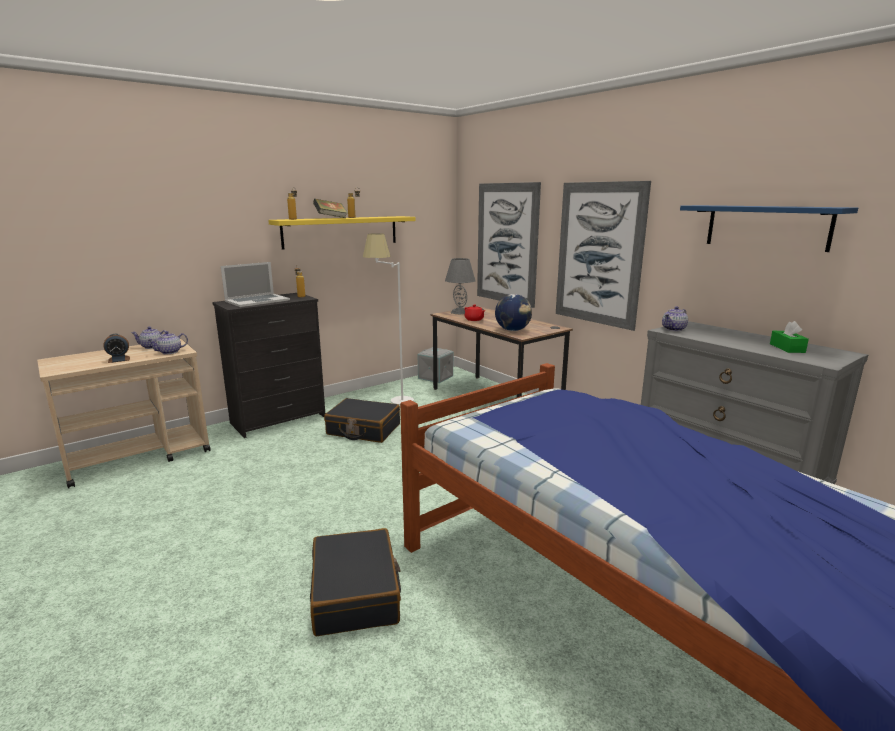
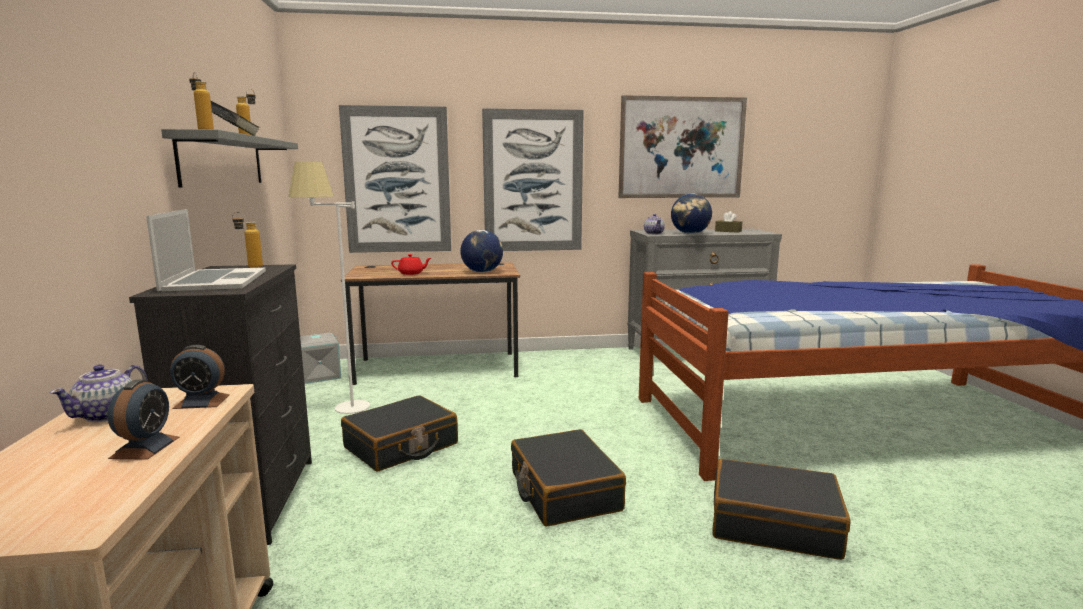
camera: 60 degrees left, 5 degrees down
teapot [147,331,188,354] -> alarm clock [170,345,230,409]
yellow shelf [268,216,416,250] -> grey shelf [161,129,298,188]
grey table lamp [445,258,476,314] -> none
blue shelf [680,205,858,252] -> picture [618,95,747,198]
green tissue box [770,321,809,353] -> brown tissue box [715,211,742,233]
none -> black suitcase [511,429,626,527]
none -> globe [671,193,712,234]

